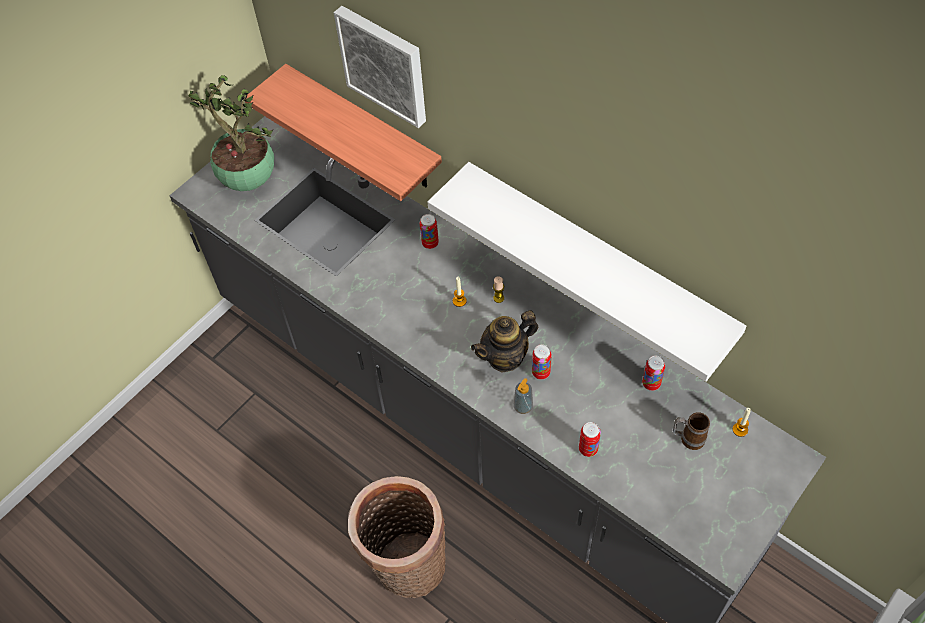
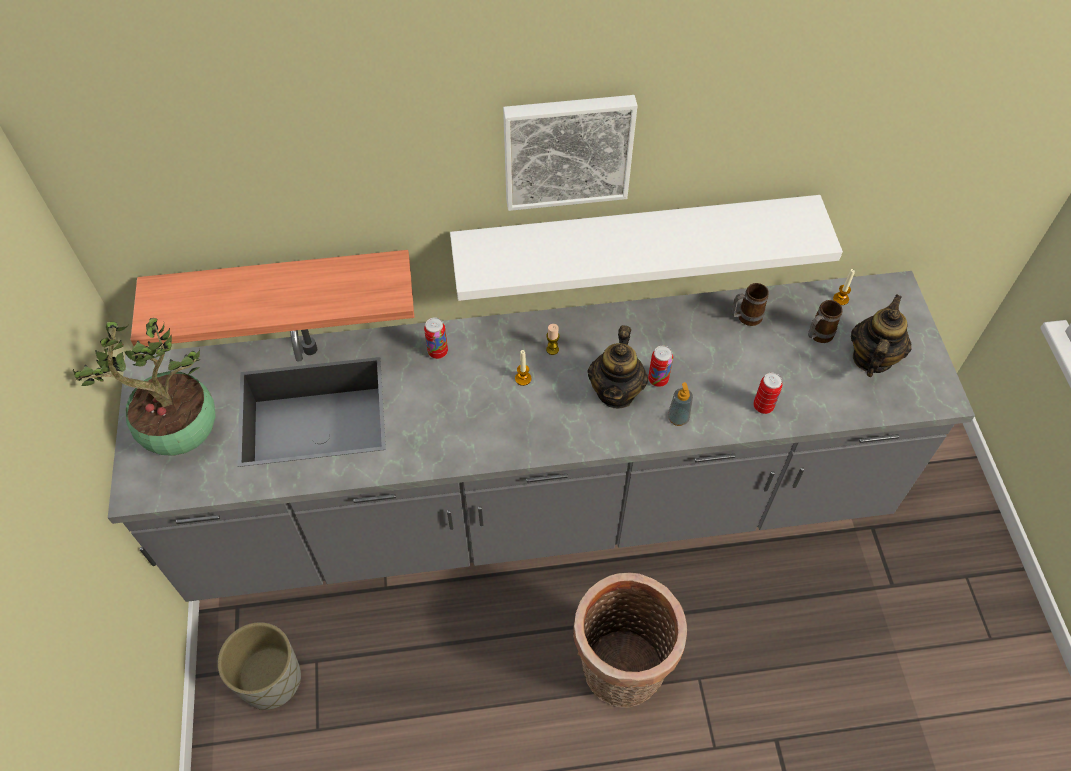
camera: 50 degrees left, 0 degrees up
picture [334,6,426,128] -> picture moved to [503,95,637,211]
can [642,356,665,391] -> mug [732,283,769,326]
none -> grey planter [218,622,301,710]
none -> teapot [851,294,911,377]

